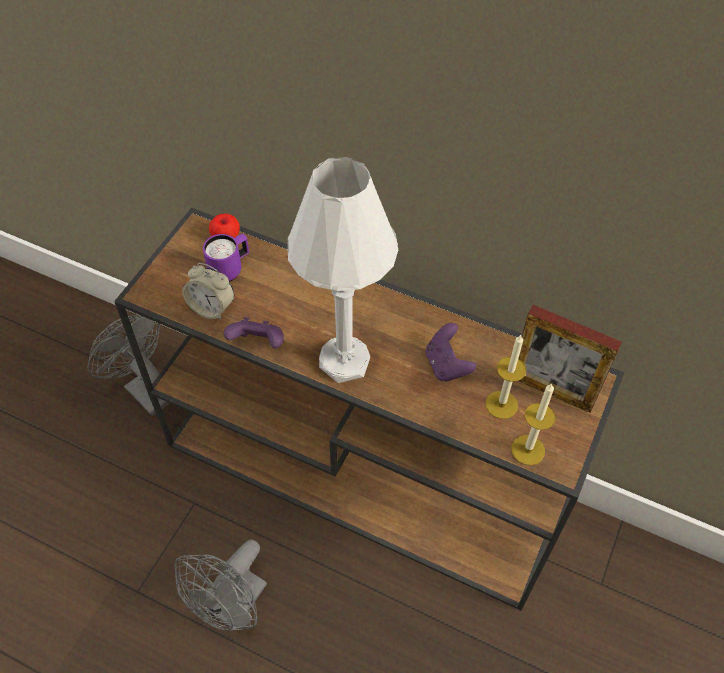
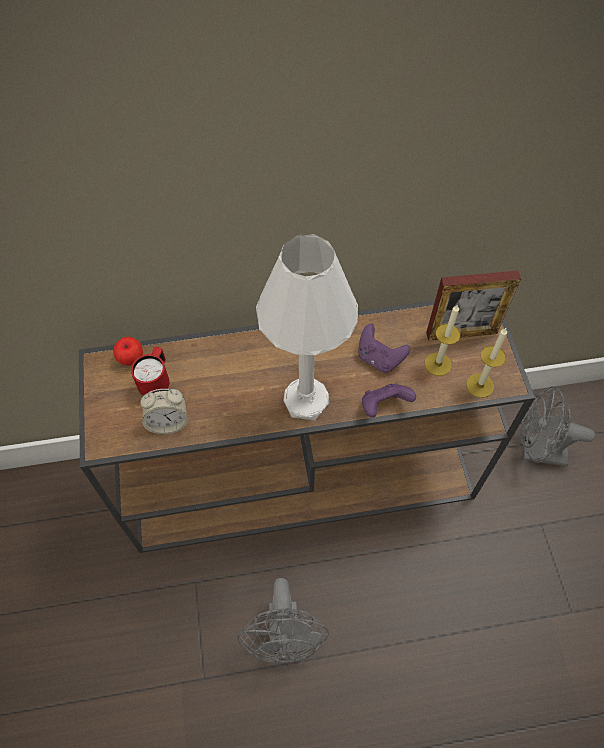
camera: 35 degrees left, 5 degrees up
grey fan [87,315,170,416] -> grey fan moved to [520,386,595,467]
purple mug [203,234,249,282] -> red mug [131,347,169,396]
purple game controller [224,317,284,349] -> purple game controller moved to [362,384,416,418]

